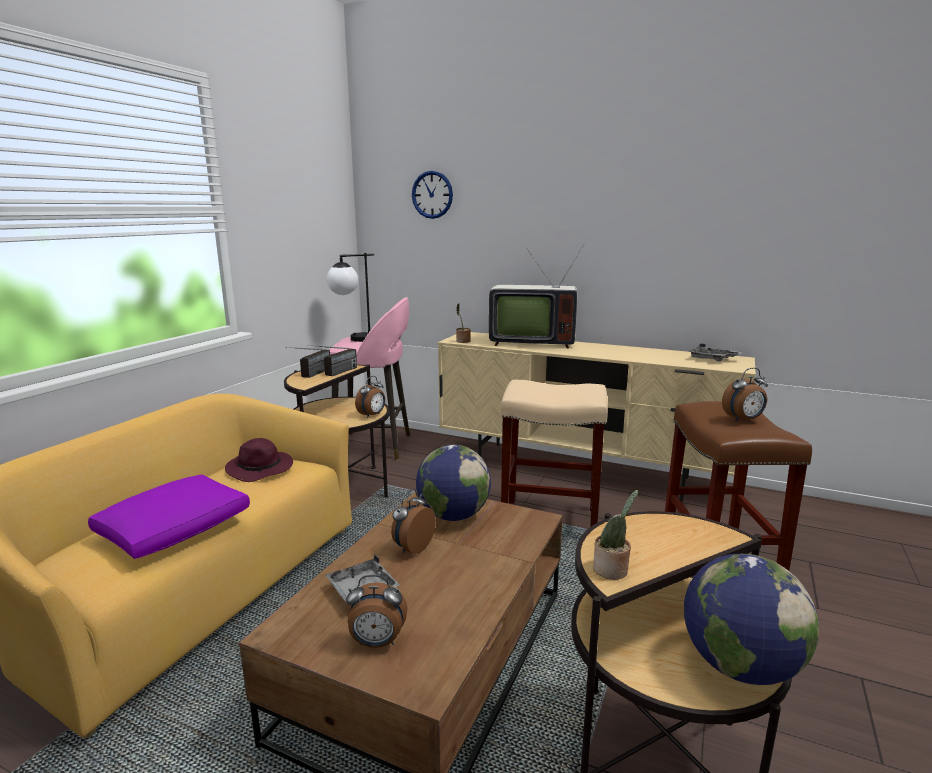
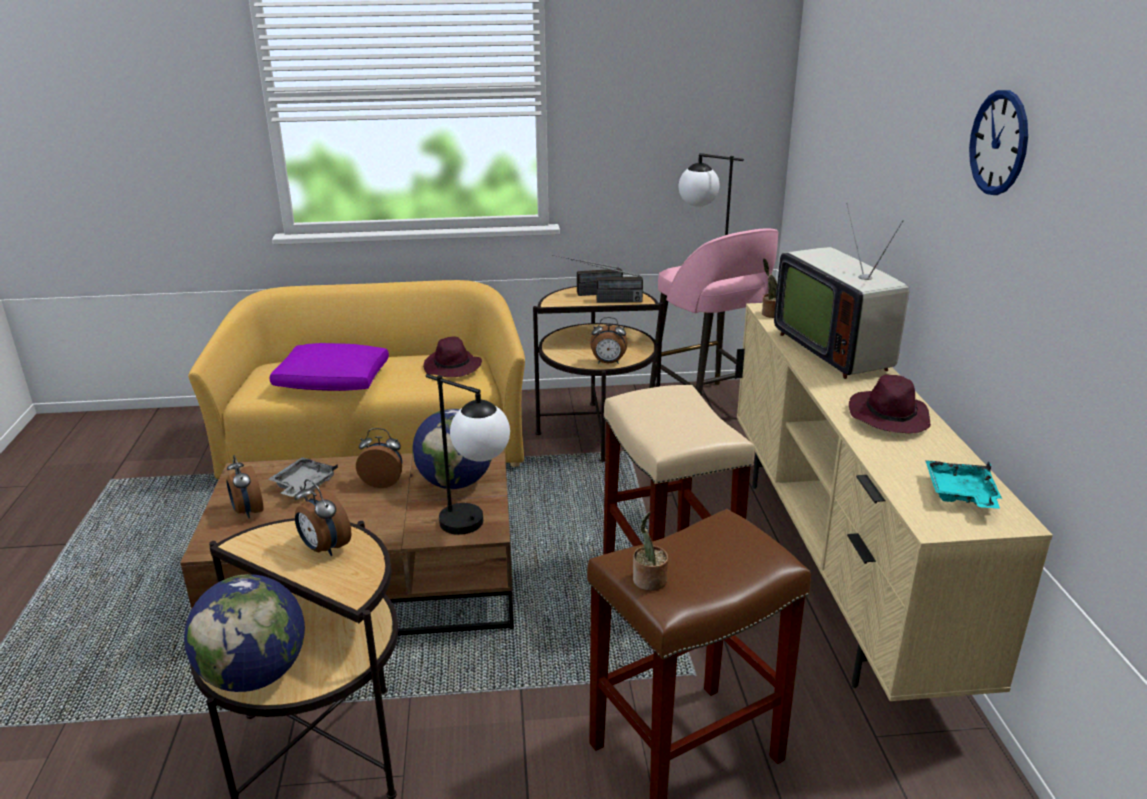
camera: 60 degrees right, 10 degrees up
wall clock [412,171,453,219] -> wall clock moved to [969,90,1028,195]
potted plant [593,490,638,580] -> potted plant moved to [633,511,668,591]
grey tray [688,343,743,362] -> turquoise tray [925,460,1002,508]
alarm clock [722,368,768,422] -> alarm clock moved to [294,479,351,556]
none -> table lamp [426,374,510,535]
none -> purple hat [849,375,931,434]

